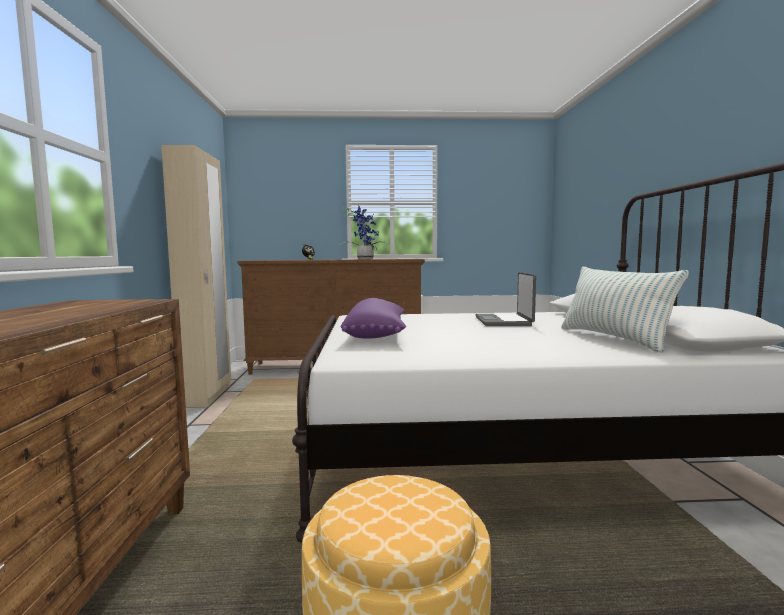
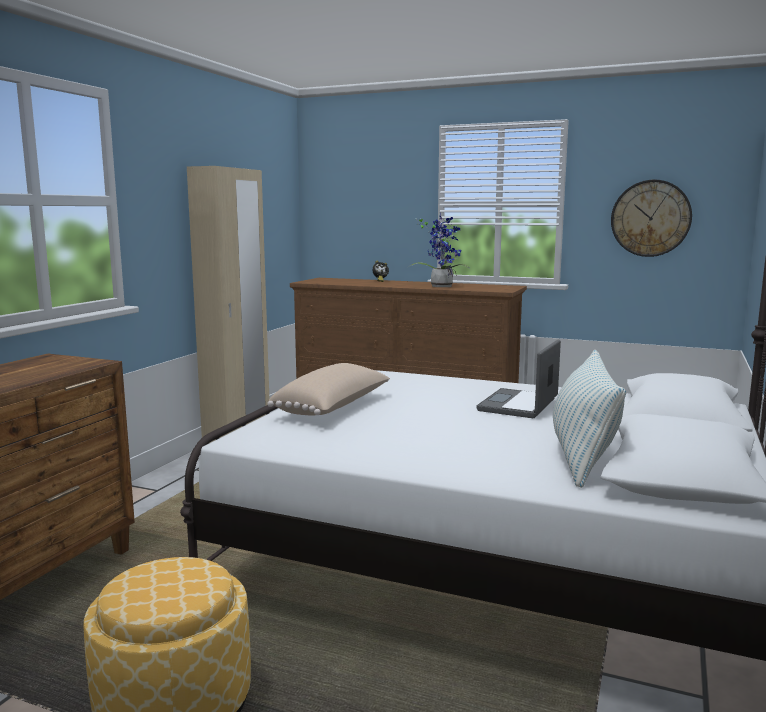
camera: 25 degrees right, 5 degrees up
purple pillow [341,298,406,339] -> beige pillow [267,363,390,415]
none -> wall clock [611,180,692,257]

